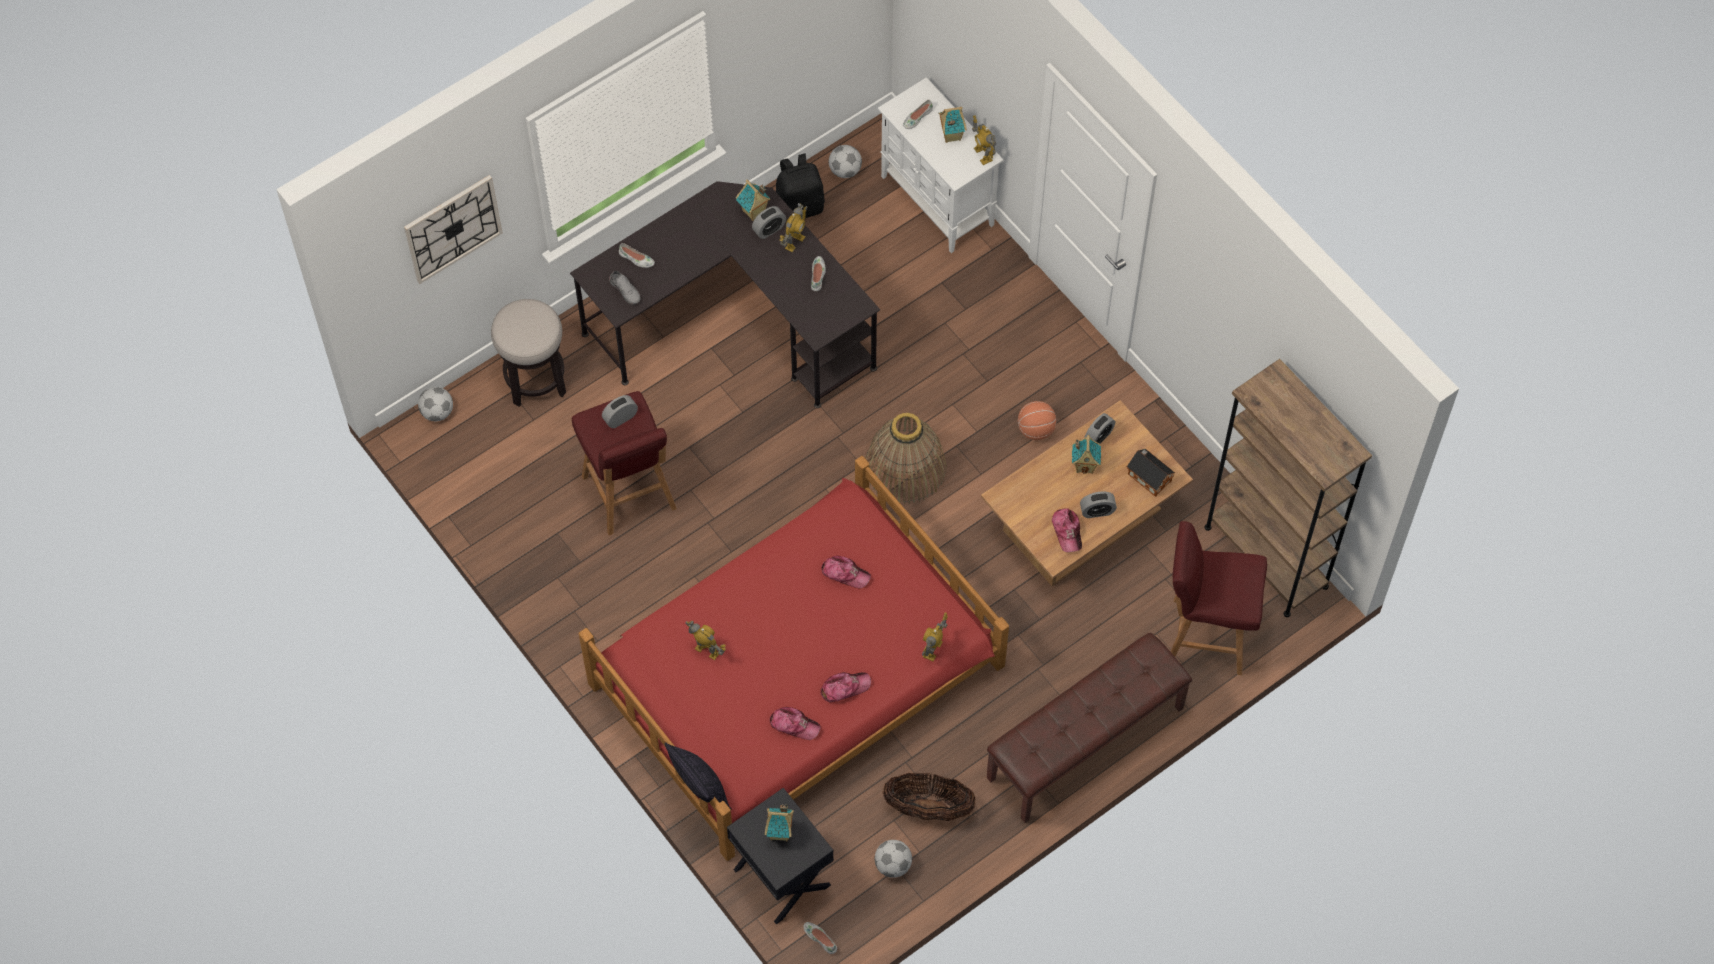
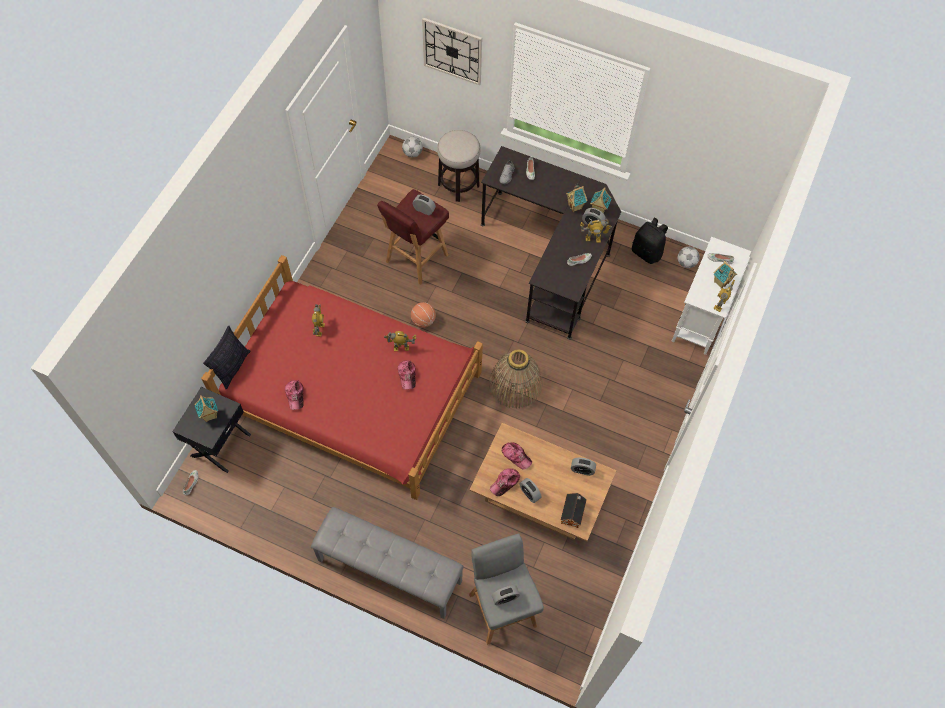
camera: 60 degrees right, 0 degrees up
cap [820,672,871,702] -> cap moved to [502,442,532,469]
football [874,840,912,878] -> none
basket [882,773,976,821] -> none
toy robot [922,613,948,661] -> toy robot moved to [384,331,417,351]
brown bench [987,633,1192,823] -> grey bench [311,507,464,619]
basketball [1018,401,1056,440] -> basketball moved to [411,302,436,328]
toy house [1072,435,1101,474] -> toy house moved to [566,185,588,212]
red stool [1171,521,1267,675] -> grey stool [469,534,544,645]
brown bookcase [1204,359,1372,617] -> none
none -> alarm clock [492,585,520,605]

